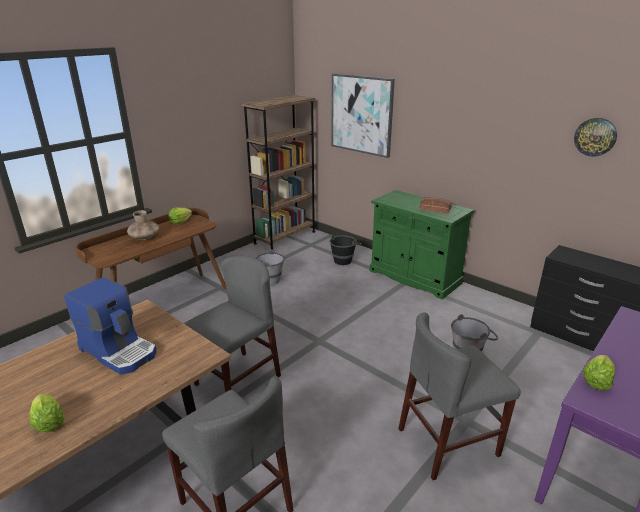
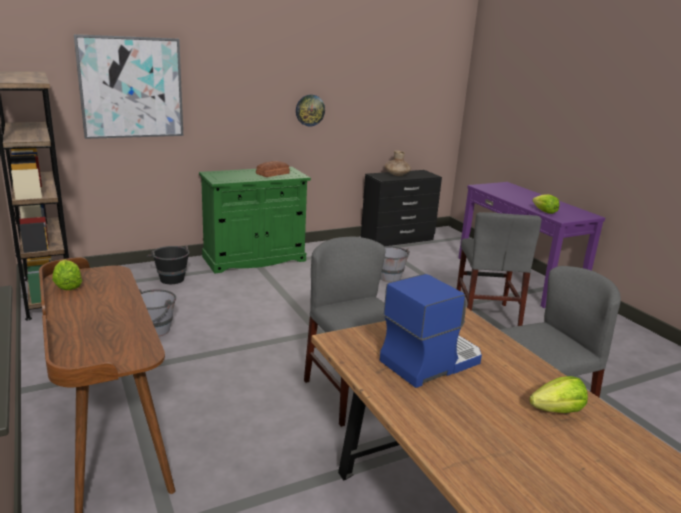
camera: 70 degrees left, 5 degrees down
brown vase [127,210,159,240] -> brown vase moved to [385,150,411,176]
wall clock [574,118,617,157] -> wall clock moved to [296,95,325,126]

